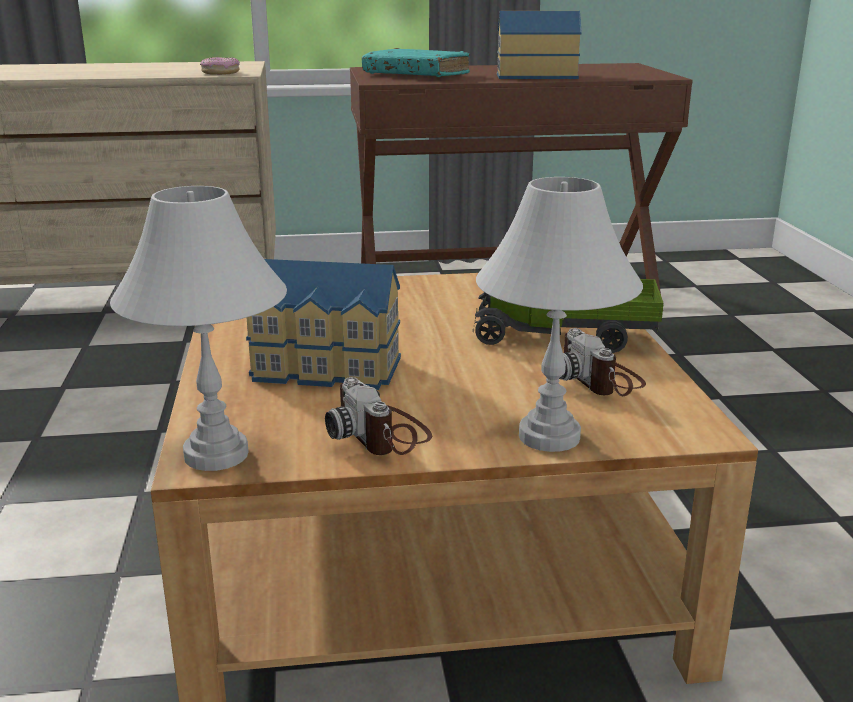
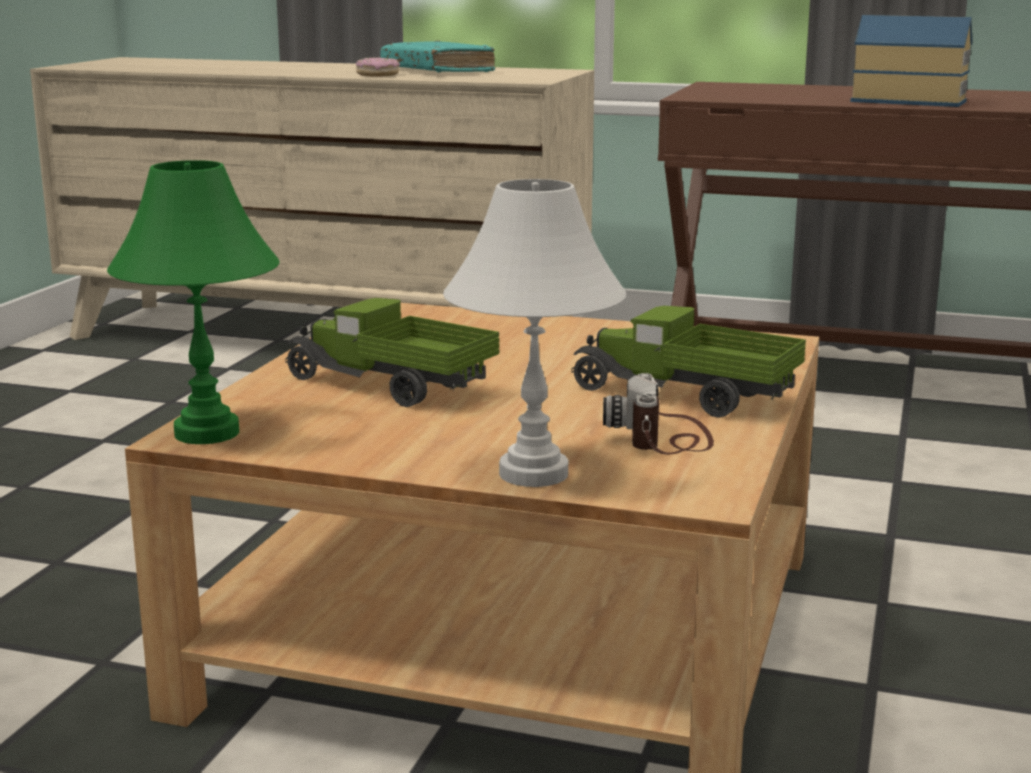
camera: 25 degrees right, 5 degrees down
white table lamp [110,186,287,471] -> green table lamp [107,160,280,444]
donut [200,57,240,75] -> donut moved to [356,57,400,76]
toy house [246,259,401,390] -> toy truck [285,298,499,407]
camera [325,377,432,455] -> none
turquoise book [362,48,470,77] -> turquoise book moved to [380,41,495,73]

